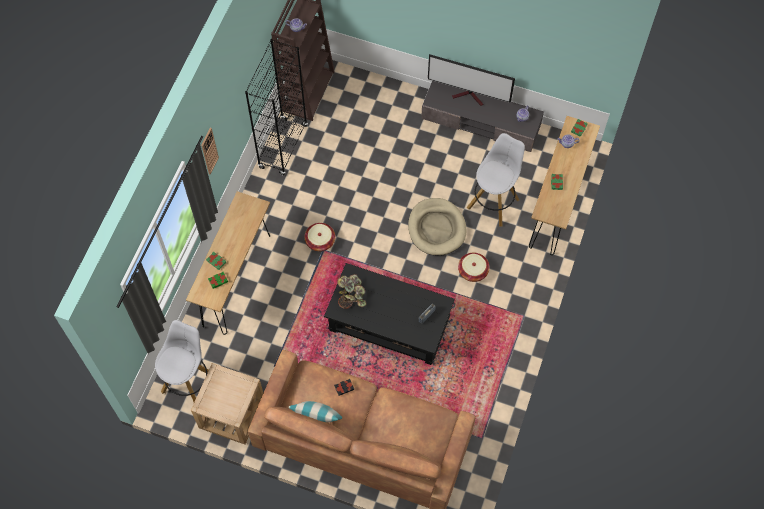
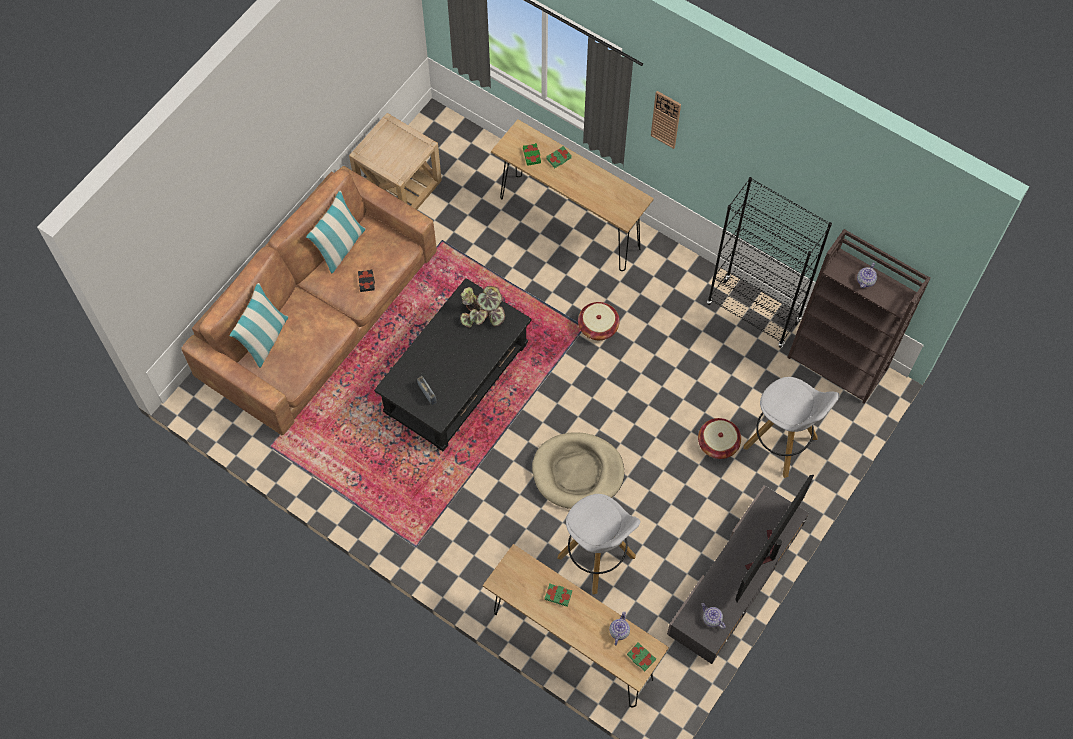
camera: 105 degrees right, 0 degrees up
white stool [155,320,209,402] -> white stool moved to [744,377,840,478]
basket [458,252,490,282] -> basket moved to [698,418,741,459]
none -> pillow [230,283,288,368]

